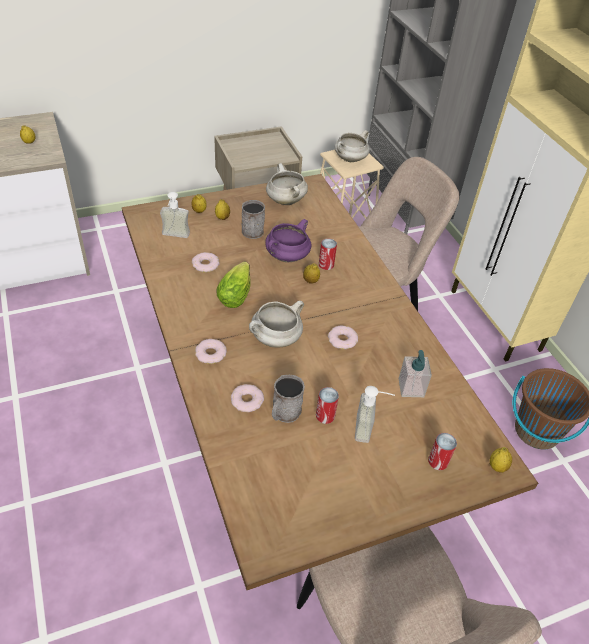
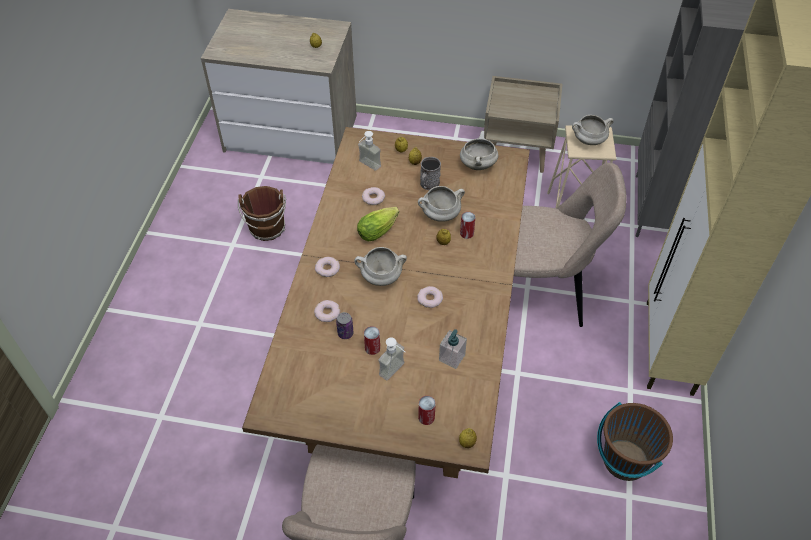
camera: 35 degrees right, 5 degrees up
purple cooking pot [265,219,311,262] -> white cooking pot [418,186,465,222]
grey mug [272,375,305,423] -> can [336,312,354,339]
none -> brown bucket [238,186,286,241]

